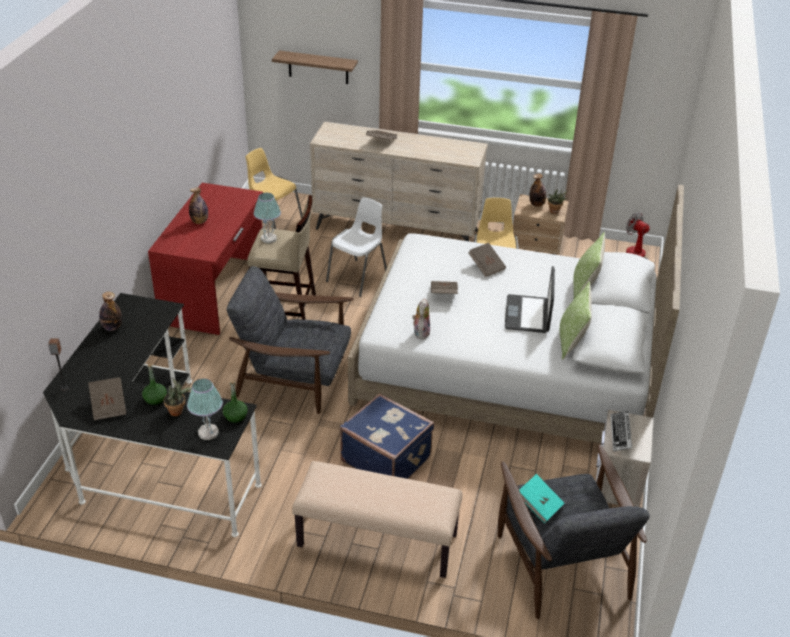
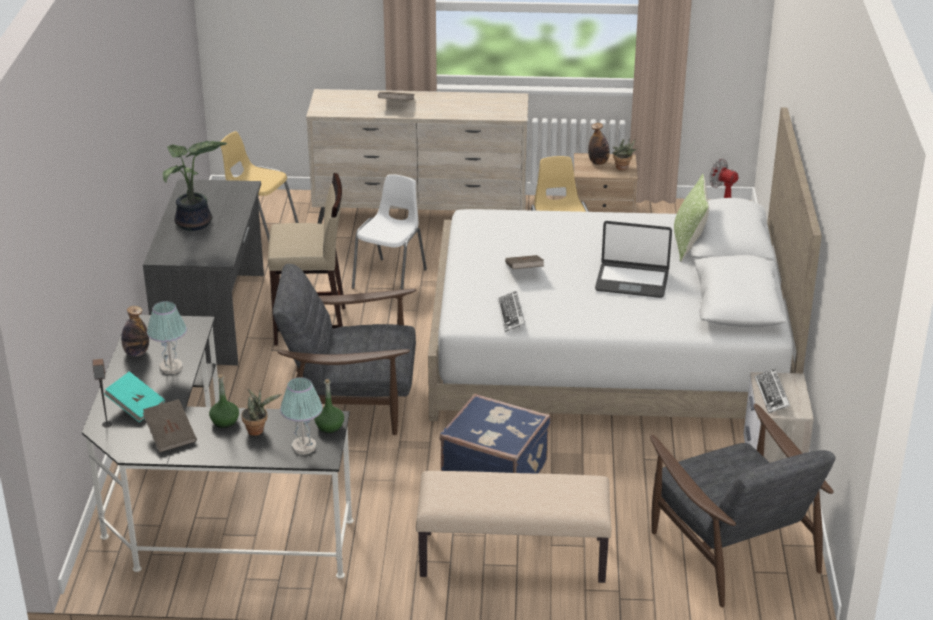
camera: 10 degrees left, 5 degrees down
red desk [148,183,263,335] -> grey desk [143,179,264,365]
bottle [189,187,208,224] -> potted plant [163,141,227,231]
table lamp [253,193,281,244] -> table lamp moved to [147,301,187,374]
shelf [272,50,358,84] -> none
plush toy [412,298,430,340] -> keyboard [497,291,525,332]
brown book [468,243,506,277] -> none
laptop [505,266,555,333] -> laptop turned 75 degrees counterclockwise [595,221,672,298]
turquoise book [519,474,565,523] -> turquoise book moved to [104,371,165,422]
pillow [560,282,592,360] -> none

